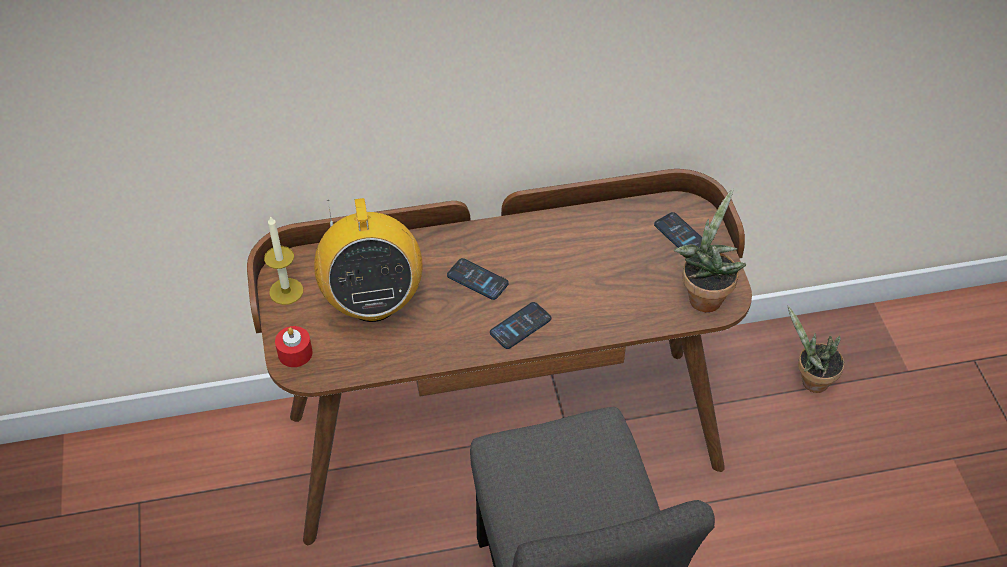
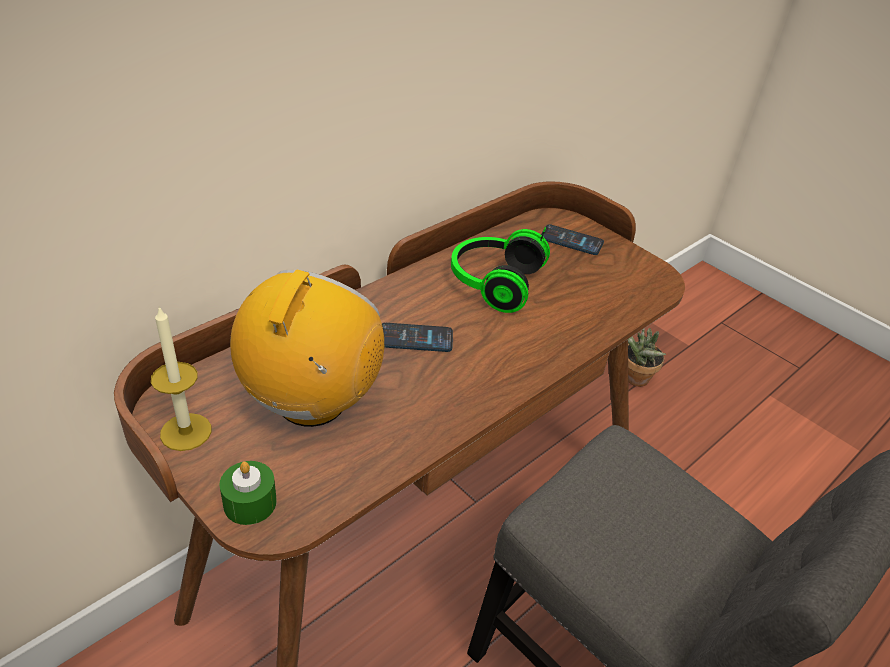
camera: 35 degrees left, 10 degrees down
red candle [275,326,313,367] -> green candle [219,461,277,525]
radio [314,198,422,322] -> radio turned 120 degrees counterclockwise [230,270,384,427]
phone [490,302,551,349] -> none
potted plant [673,189,746,312] -> none
none -> headphones [451,227,550,313]

